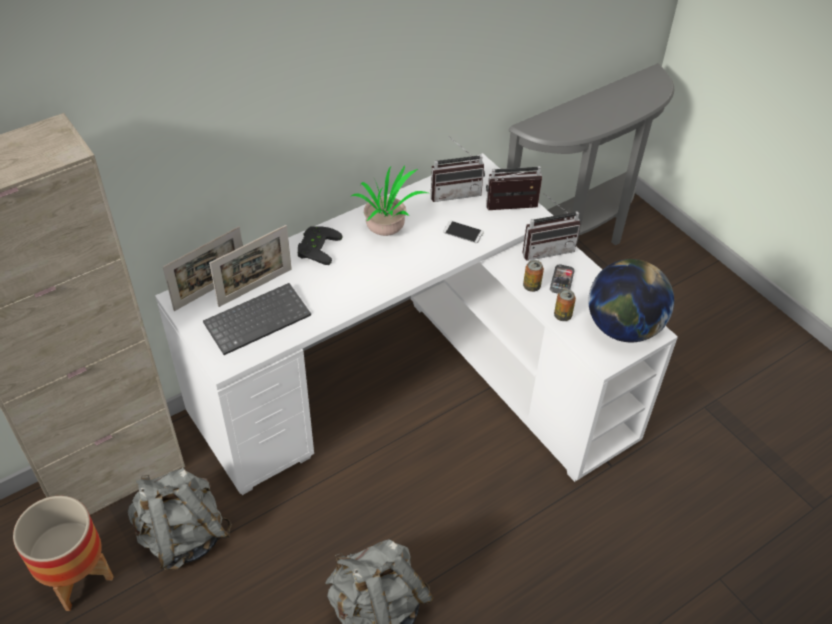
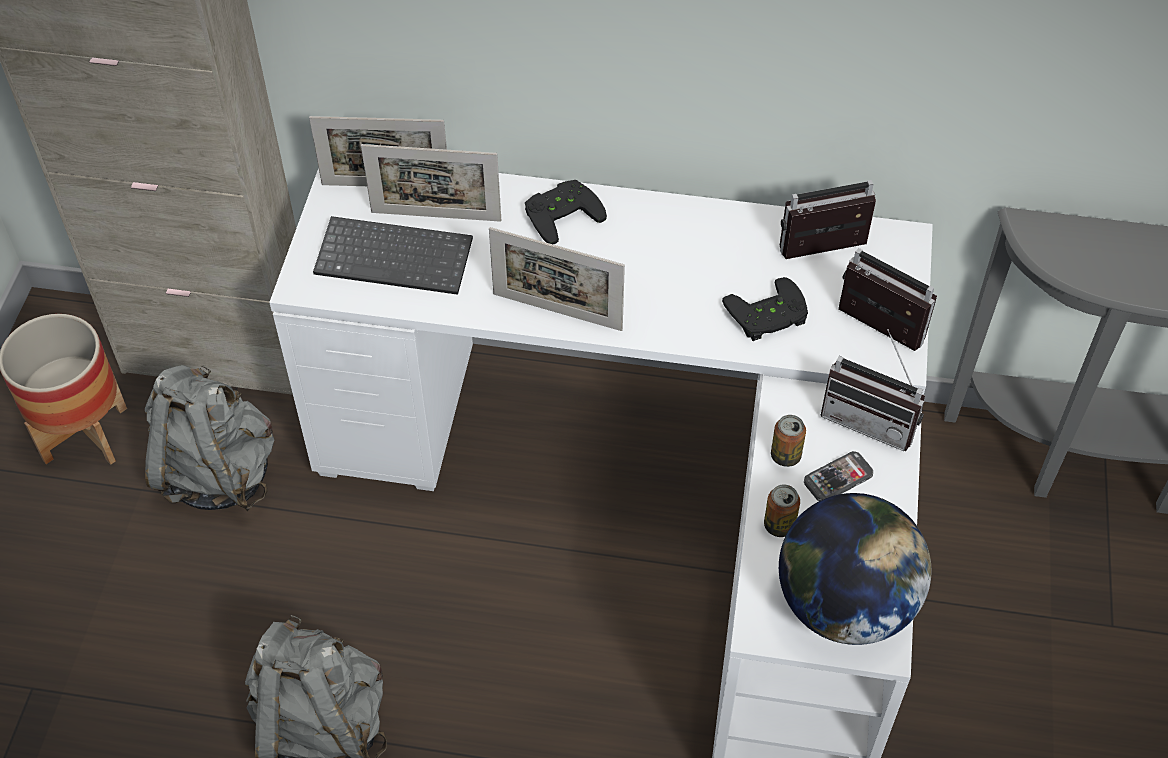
camera: 45 degrees right, 5 degrees up
potted plant [351,165,428,236] -> none
radio [431,136,485,202] -> radio turned 135 degrees clockwise [780,180,876,259]
phone [443,221,484,243] -> black game controller [722,277,808,341]
none -> picture frame [489,227,625,331]

